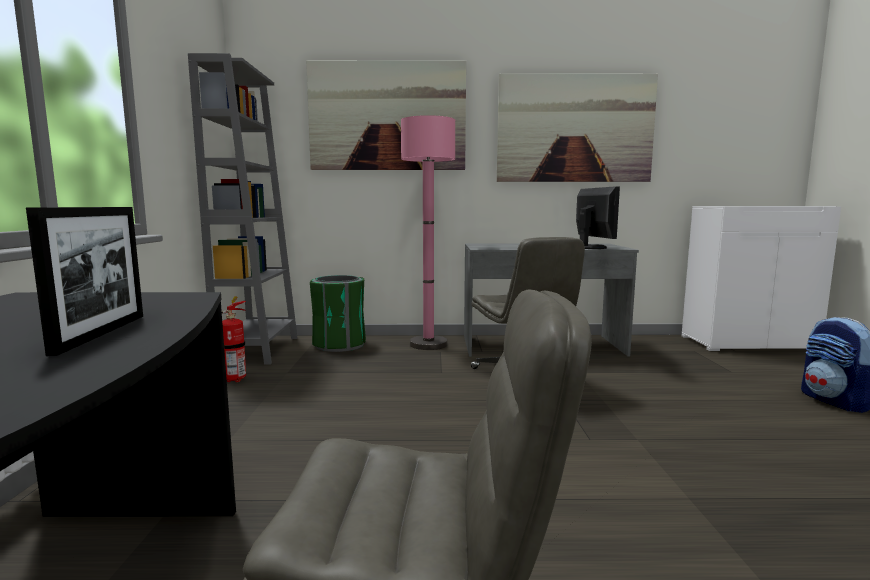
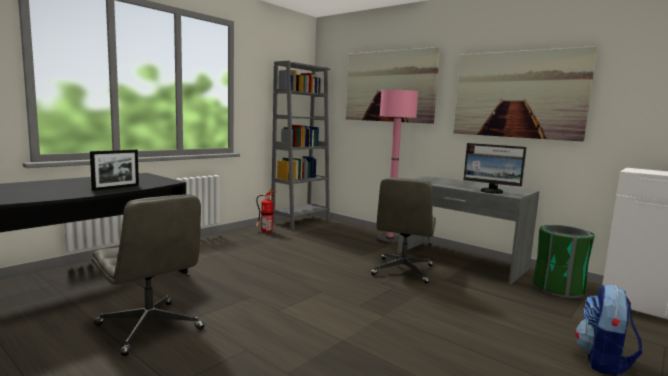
camera: 40 degrees right, 0 degrees up
green trash can [310,275,366,352] -> green trash can moved to [533,225,594,298]
monitor [576,186,620,249] -> monitor turned 90 degrees clockwise [463,143,526,194]

